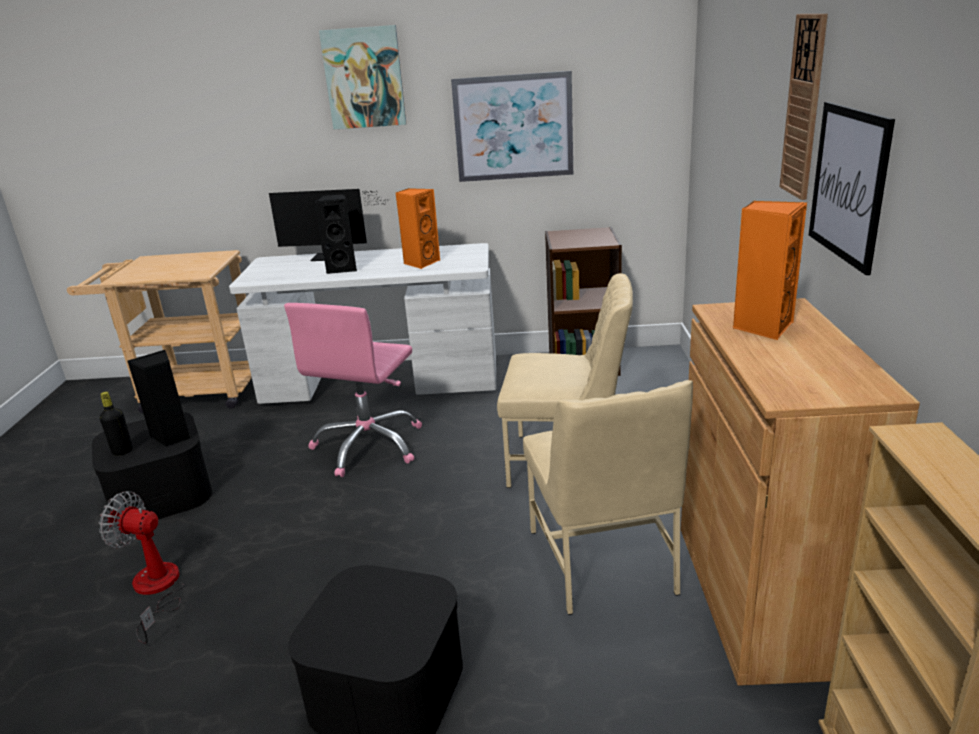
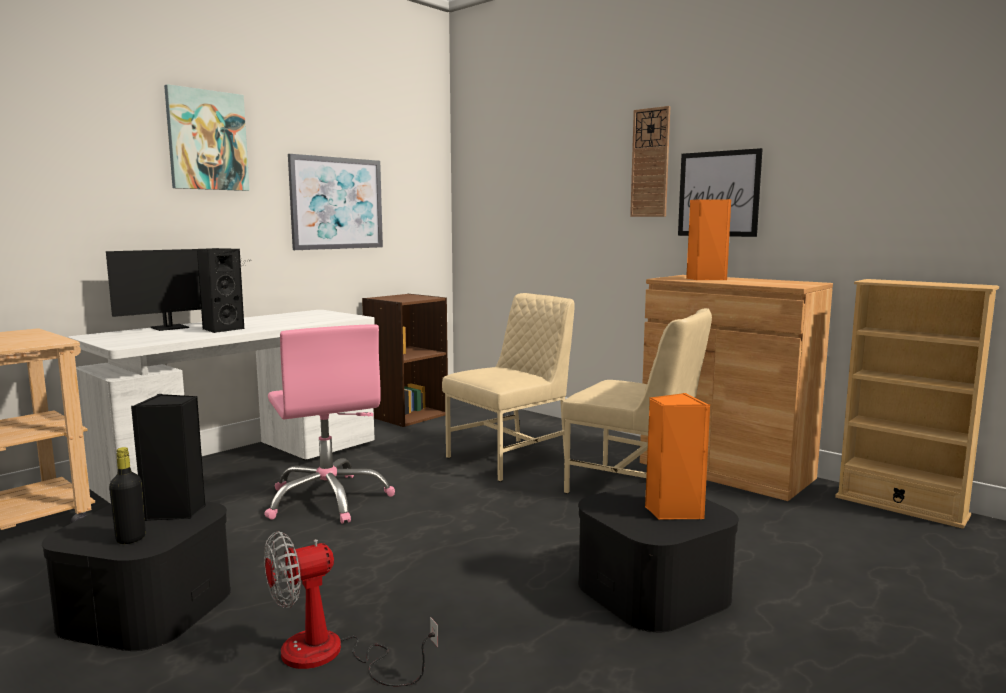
camera: 50 degrees left, 15 degrees down
orange speaker [395,188,440,269] -> orange speaker moved to [645,393,710,520]

